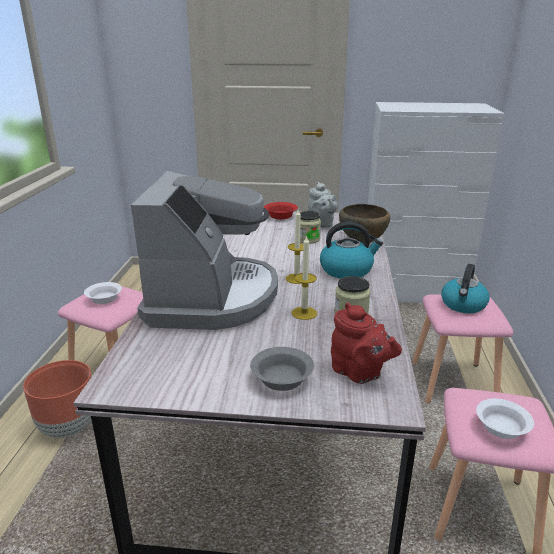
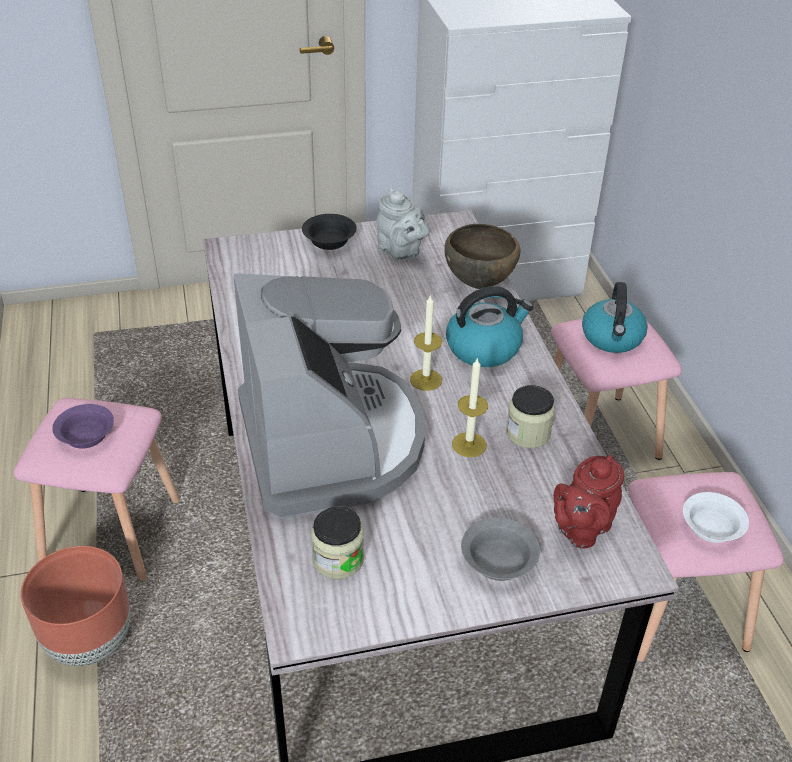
camera: 20 degrees left, 15 degrees up
white bowl [84,282,122,304] -> purple bowl [52,404,114,449]
red bowl [264,202,298,219] -> black bowl [302,214,357,250]
jar [299,211,321,244] -> jar moved to [311,507,364,579]
red teapot [331,303,402,384] -> red teapot turned 105 degrees clockwise [554,455,624,548]

